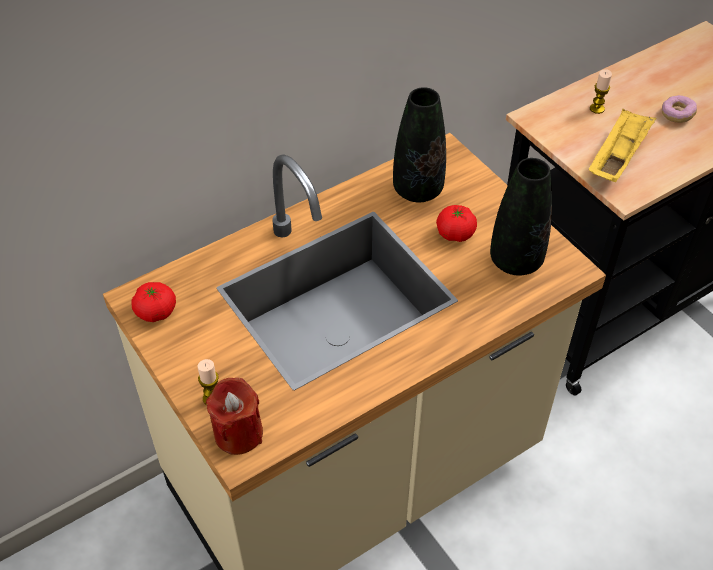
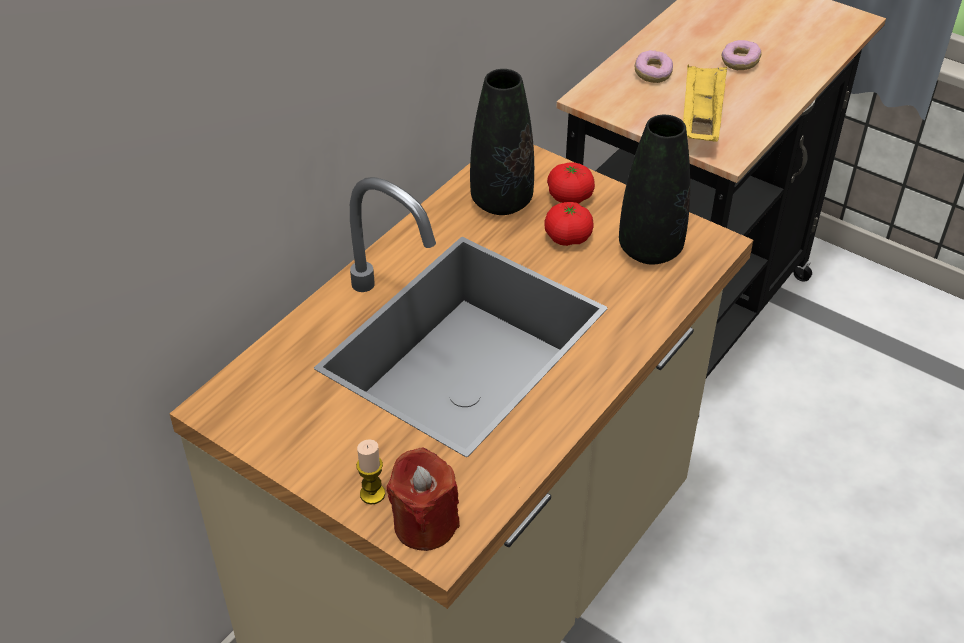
camera: 20 degrees left, 5 degrees down
tomato [132,282,176,322] -> tomato moved to [547,162,595,204]
candle [590,69,612,114] -> donut [635,50,673,83]

